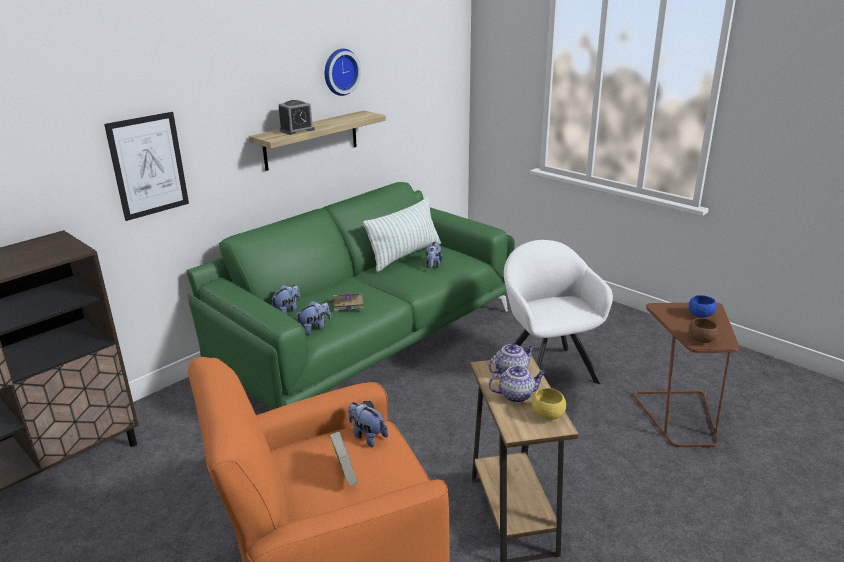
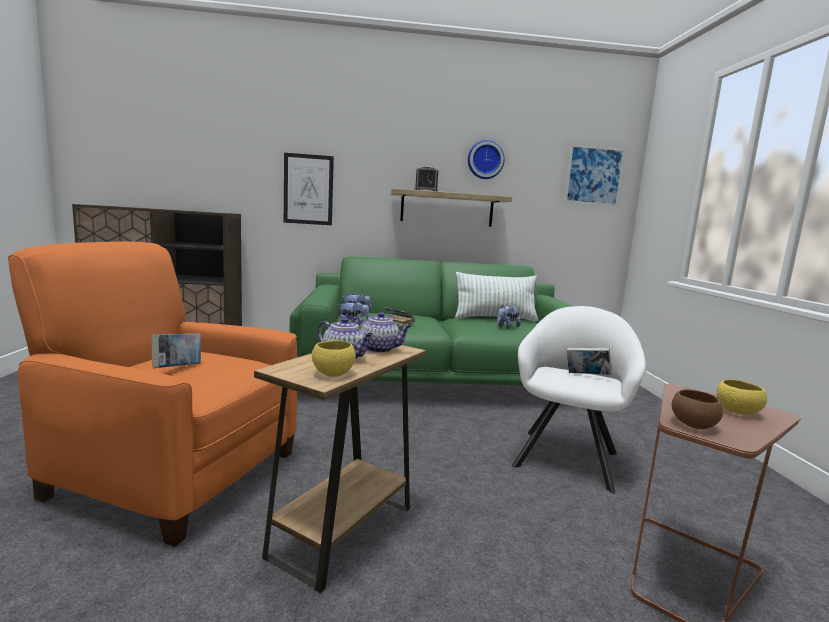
camera: 40 degrees right, 15 degrees down
plush toy [348,401,388,447] -> none
blue bowl [689,295,717,318] -> yellow bowl [717,380,767,415]
none -> picture [564,145,625,206]
none -> book [567,347,612,375]

